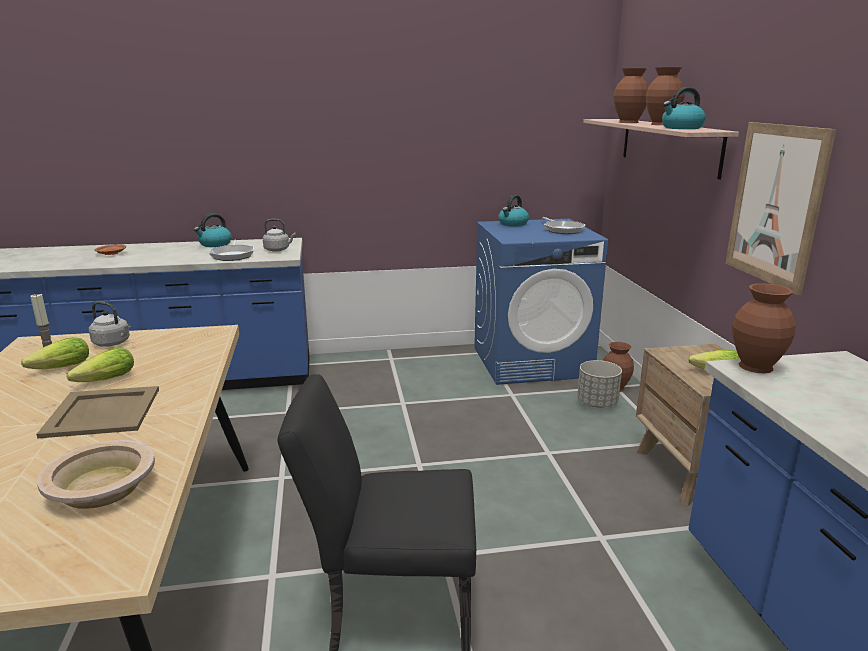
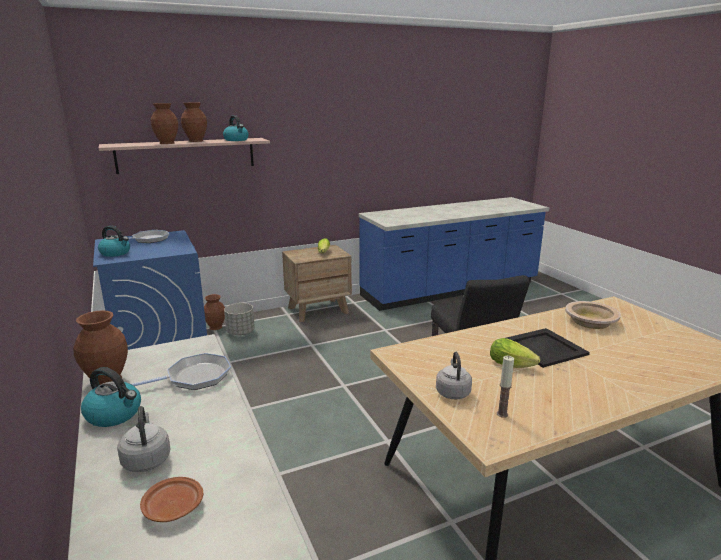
camera: 105 degrees left, 0 degrees up
lettuce [21,337,89,369] -> none
beige tray [36,386,159,439] -> black tray [506,328,590,368]
grey kettle [263,219,296,252] -> grey kettle moved to [117,406,171,472]
picture [725,122,836,295] -> none
brown vase [732,283,796,373] -> brown vase moved to [73,310,128,385]

